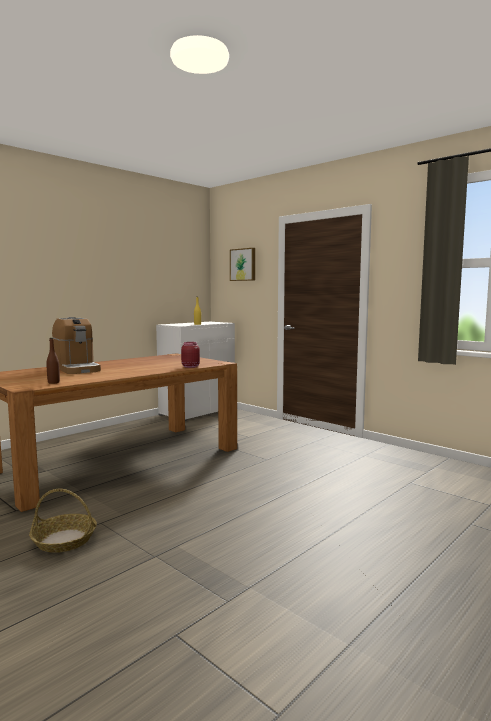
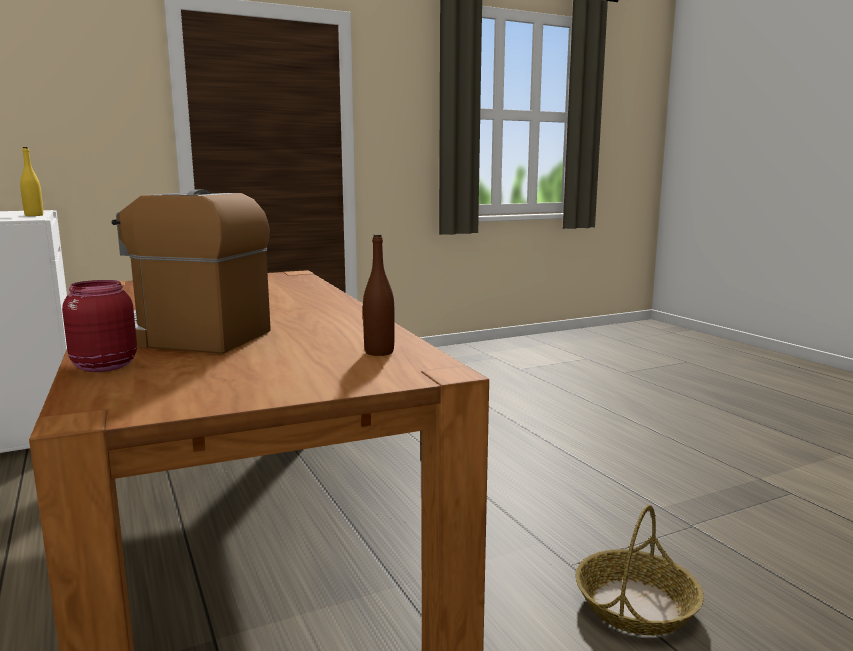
camera: 70 degrees left, 5 degrees up
coffee machine [52,317,101,374] -> coffee machine turned 150 degrees counterclockwise [112,190,271,354]
red jar [181,342,200,368] -> red jar moved to [62,280,137,372]
picture [230,248,255,281] -> none

